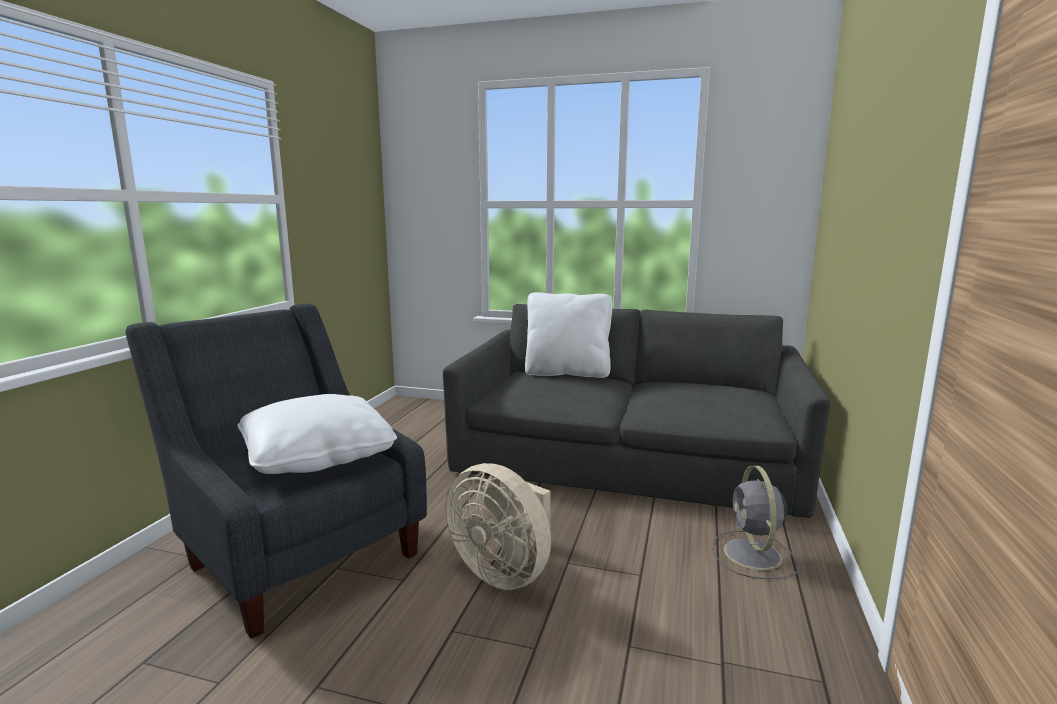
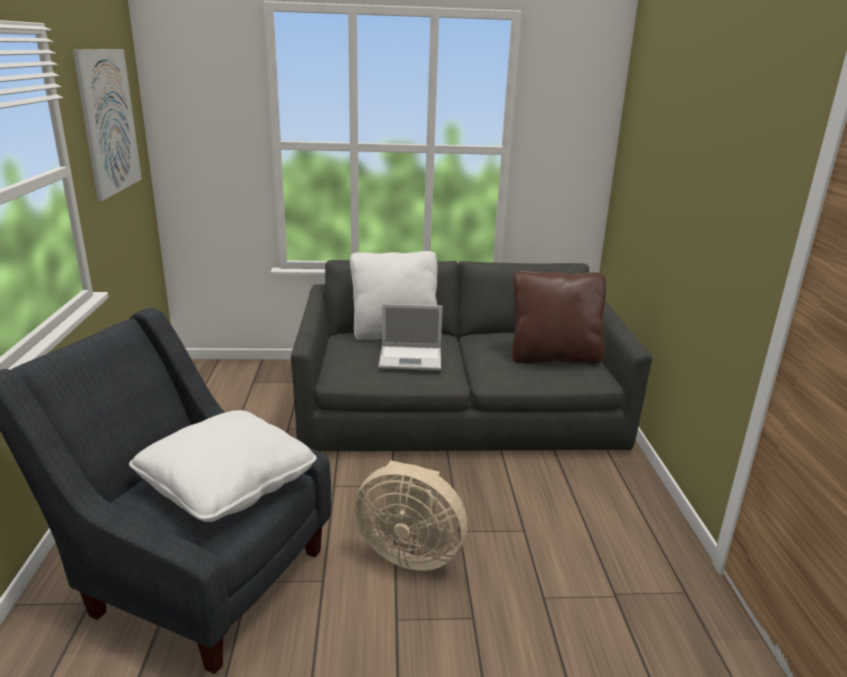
camera: 20 degrees left, 10 degrees up
grey fan [712,466,800,579] -> none
none -> picture [73,49,142,201]
none -> laptop [378,304,443,370]
none -> brown pillow [513,271,606,364]

